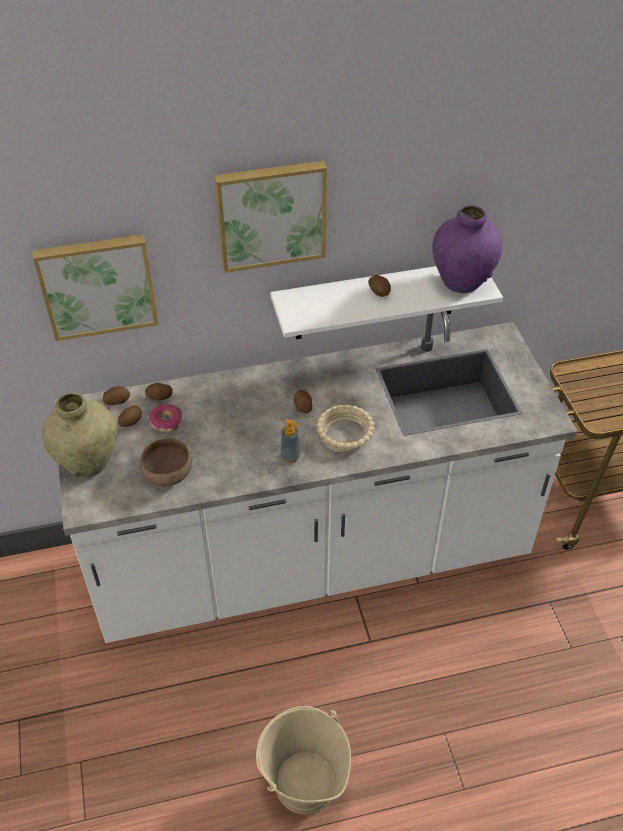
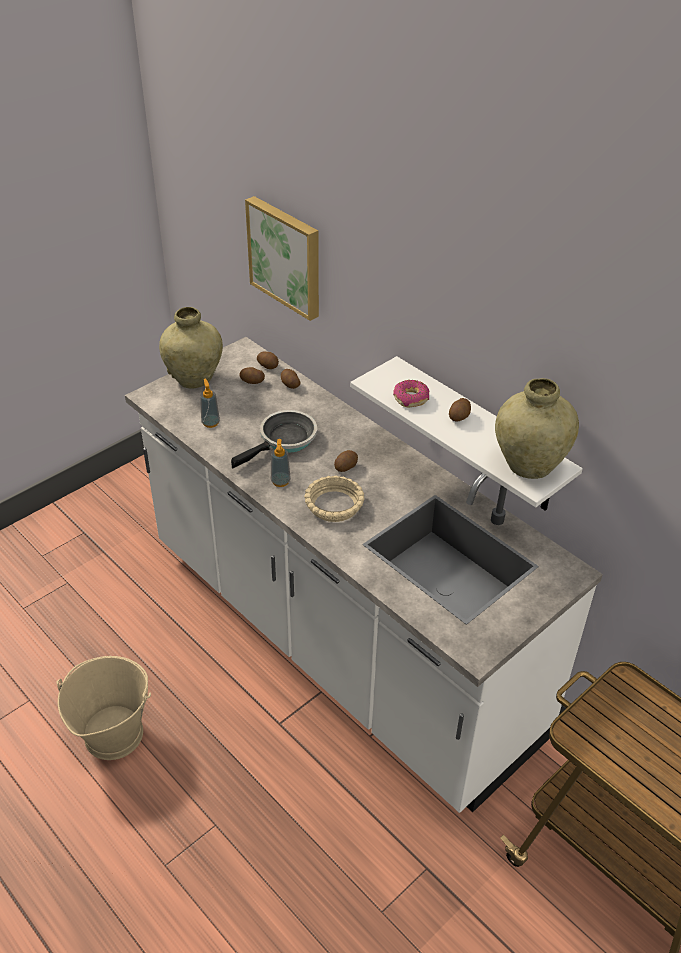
camera: 60 degrees right, 5 degrees down
brown bowl [140,438,192,486] -> soap dispenser [200,379,220,428]
donut [149,404,182,432] -> donut moved to [393,380,429,408]
picture [214,161,327,273] -> none
purple vase [432,205,503,293] -> beige vase [495,378,579,479]
none -> frying pan [231,410,317,468]

